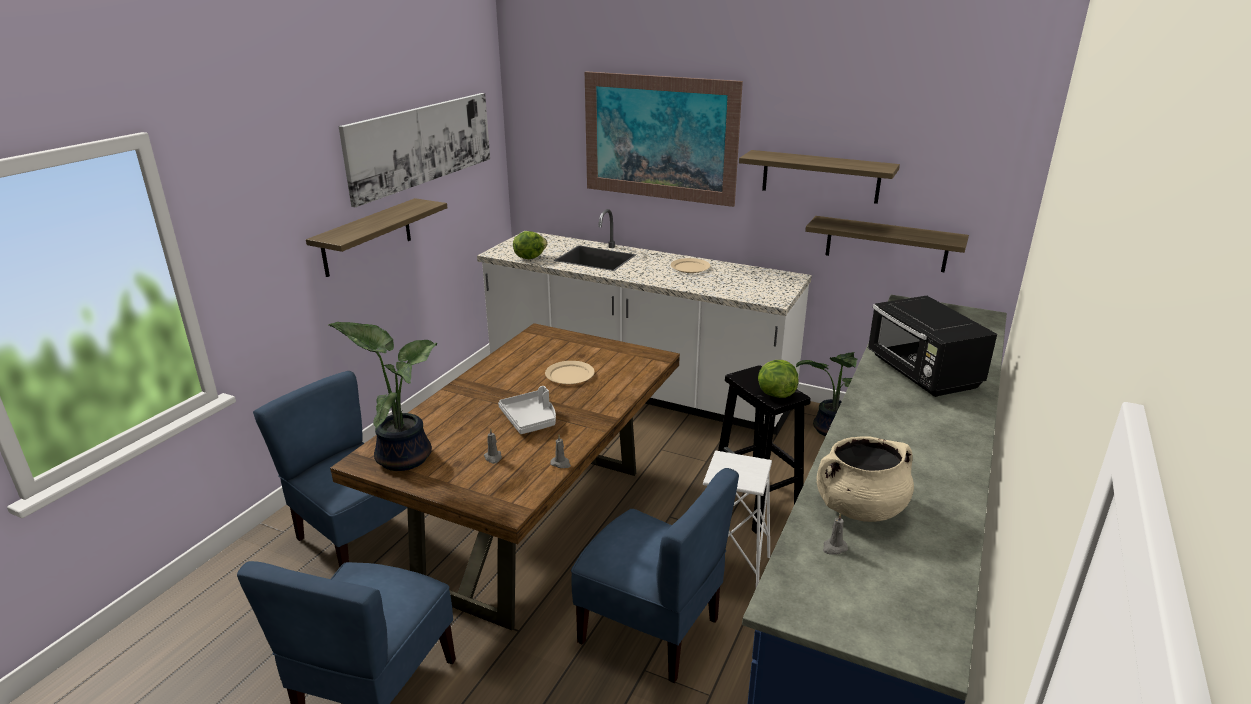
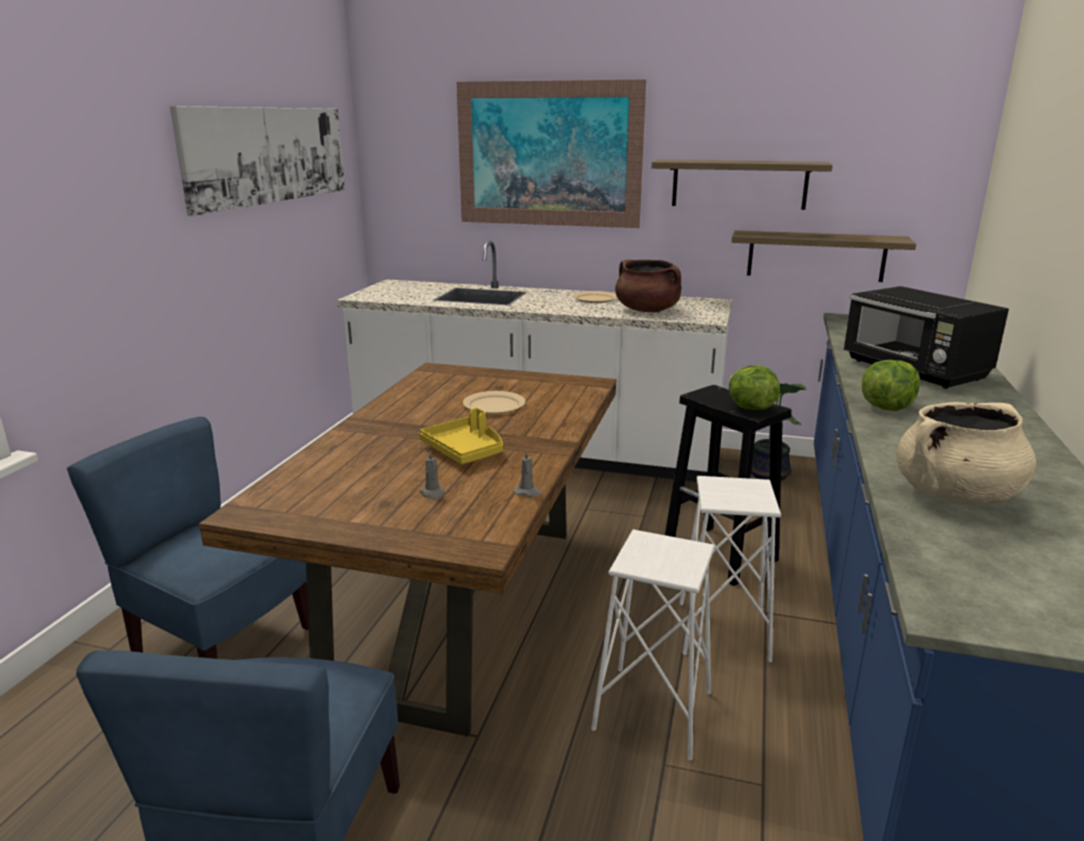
camera: 10 degrees left, 5 degrees down
shelf [306,198,447,277] -> none
potted plant [328,322,438,471] -> none
grey tray [498,386,556,434] -> yellow tray [419,408,503,464]
lettuce [513,231,548,259] -> lettuce moved to [862,360,920,411]
blue chair [571,468,739,683] -> white stool [591,529,715,760]
grey candle [823,513,848,554] -> none
none -> brown cooking pot [615,260,682,312]

